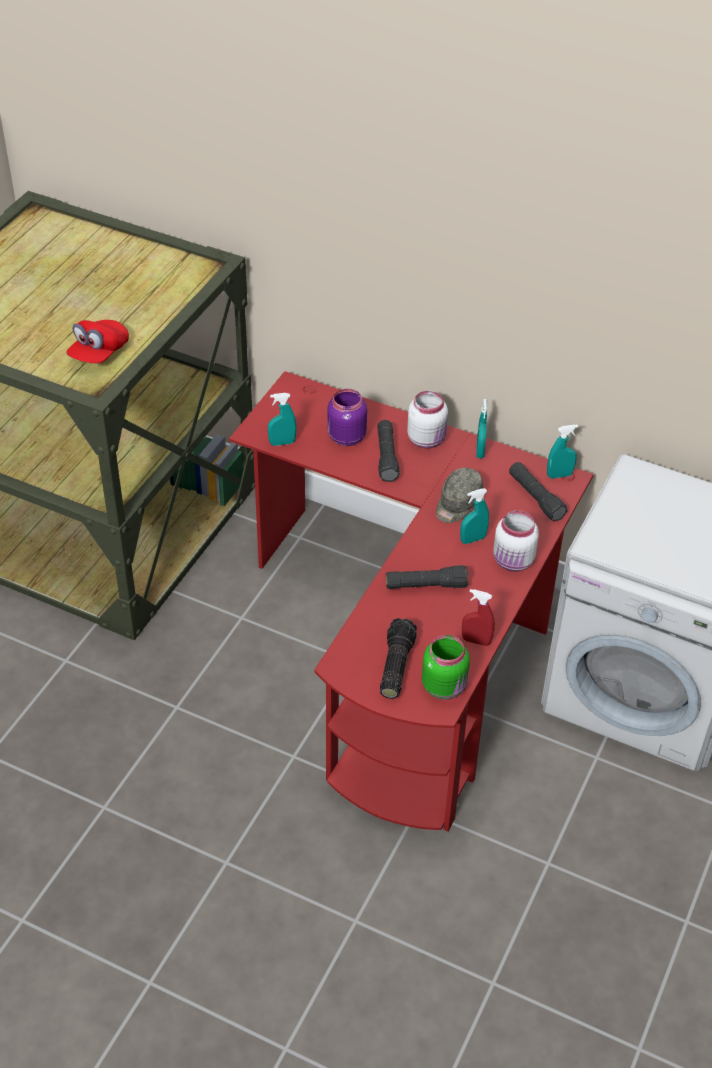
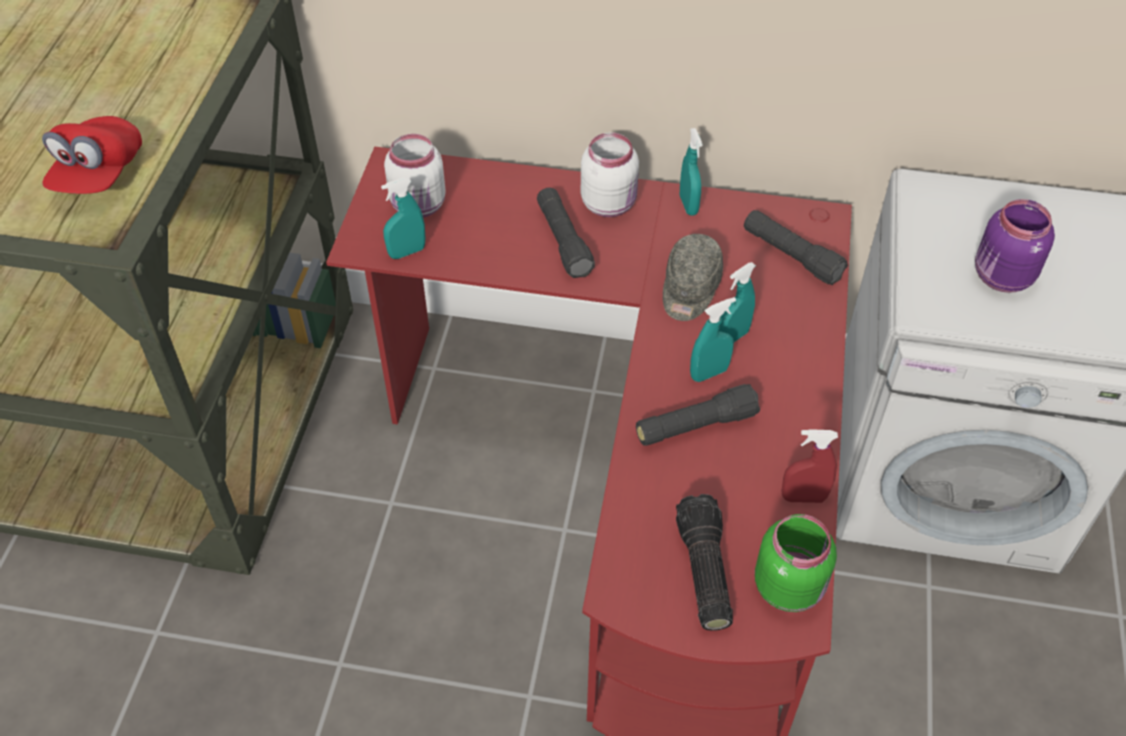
camera: 15 degrees left, 5 degrees up
purple jar [327,389,367,446] -> purple jar moved to [975,199,1055,293]
white jar [493,511,539,572] -> white jar moved to [384,134,446,218]
turquoise spray bottle [547,425,578,478] -> turquoise spray bottle moved to [690,297,736,382]

